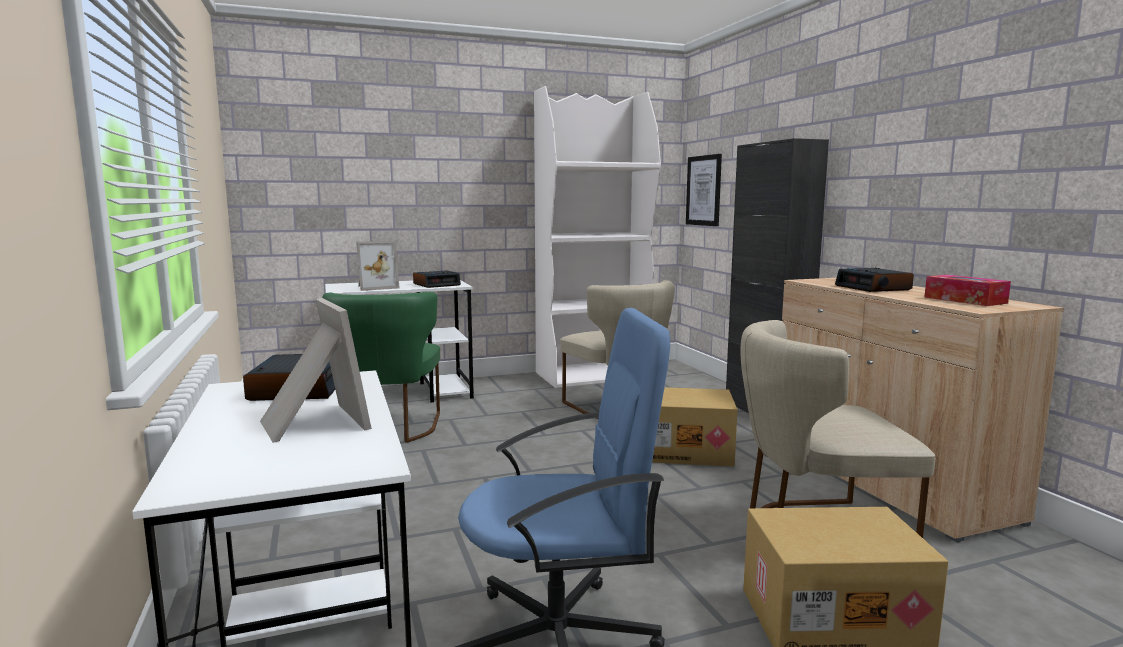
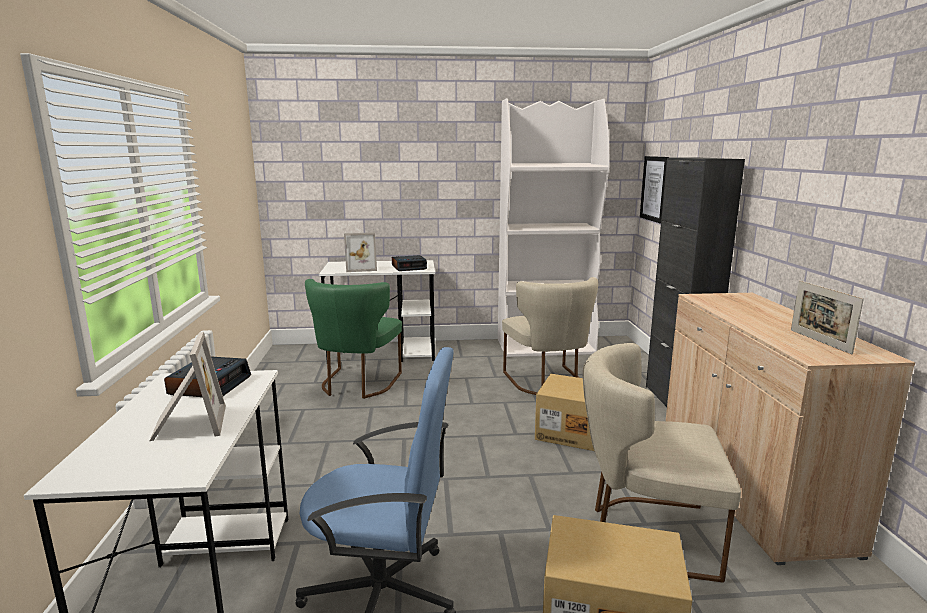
camera: 15 degrees right, 5 degrees up
alarm clock [835,268,914,292] -> none
tissue box [924,275,1011,306] -> picture frame [791,280,864,354]

